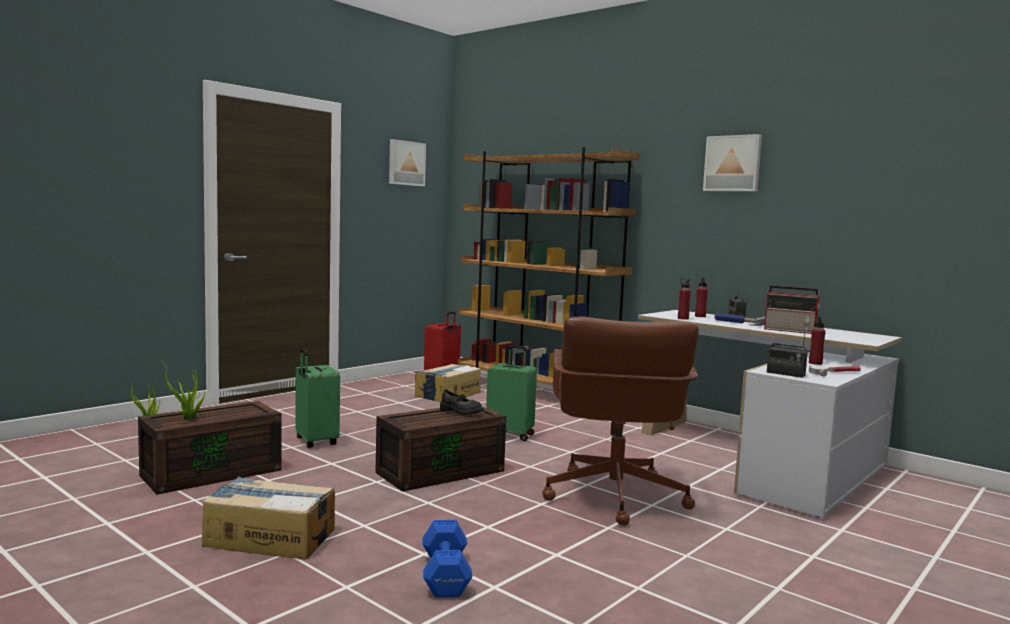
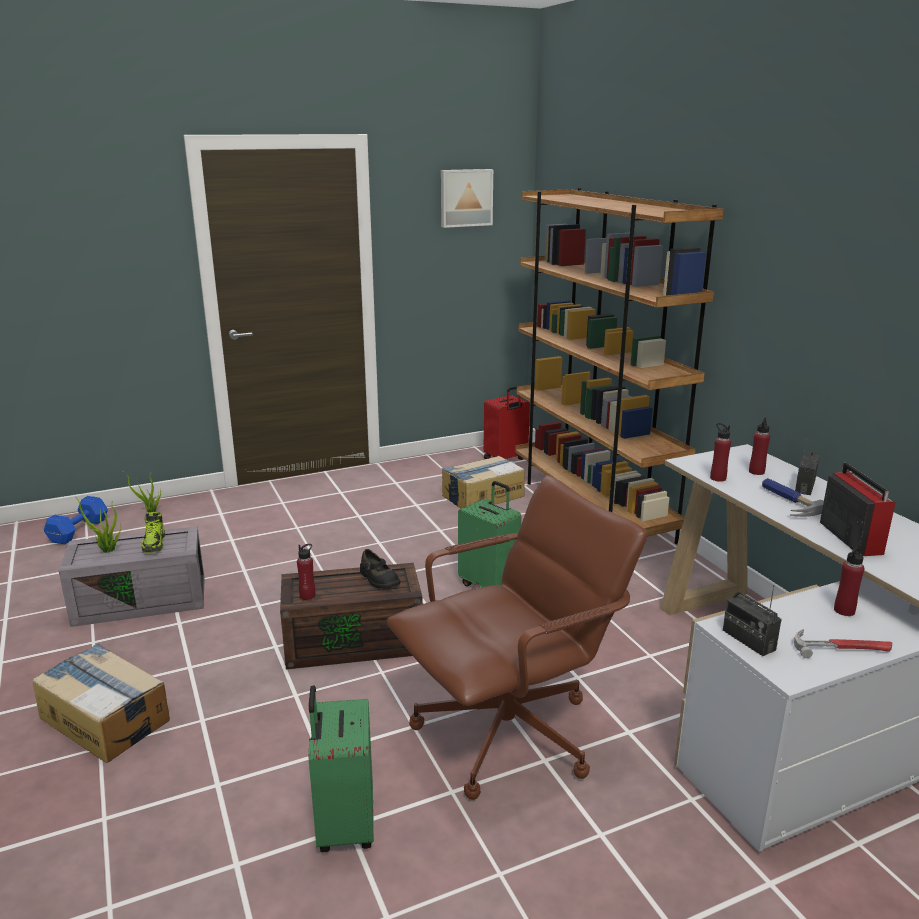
camera: 25 degrees right, 15 degrees up
brown storage box [138,401,282,495] -> grey storage box [59,527,205,627]
green suitcase [295,348,340,448] -> green suitcase moved to [308,686,374,852]
blue dumbbell [422,520,473,598] -> blue dumbbell moved to [44,496,108,544]
brown office chair [542,317,699,526] -> brown office chair turned 150 degrees counterclockwise [387,476,647,800]
picture [703,134,762,191] -> none
radio [764,285,821,334] -> radio turned 150 degrees counterclockwise [820,463,896,556]
none -> shoe [142,512,165,553]
none -> red bottle [297,544,316,600]

